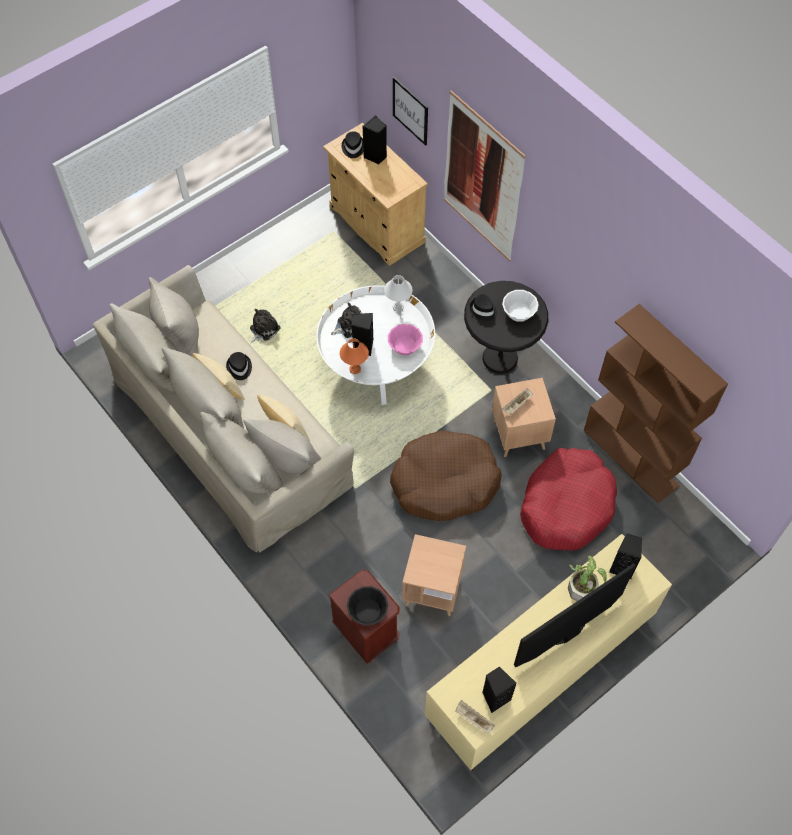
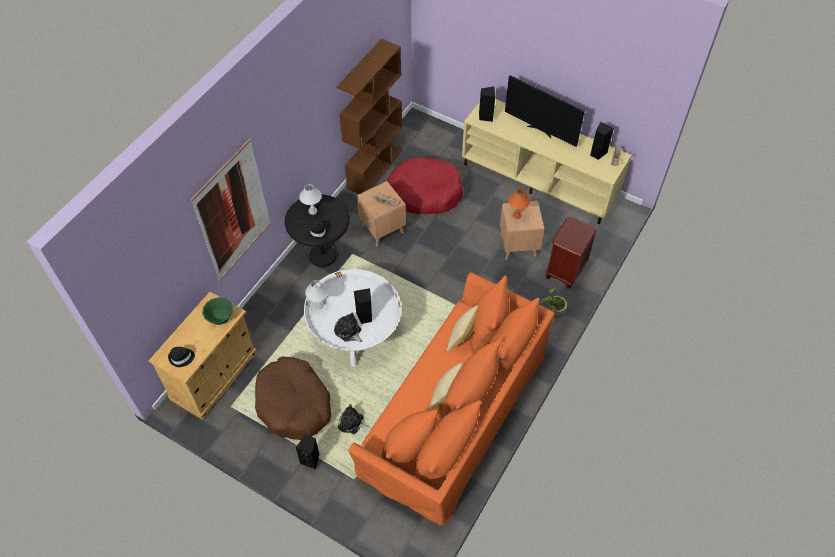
camera: 110 degrees left, 5 degrees down
beige sofa [93,265,354,552] -> orange sofa [349,272,555,526]
black hat [226,352,252,380] -> none
orange table lamp [340,338,369,374] -> orange table lamp moved to [508,189,530,219]
black bowl [347,586,388,625] -> none
black speaker [362,116,387,164] -> black speaker moved to [296,434,319,469]
pink bowl [388,324,423,355] -> none
brown dog bed [390,430,502,521] -> brown dog bed moved to [255,357,331,440]
picture [393,77,428,146] -> none
white bowl [502,290,539,322] -> white table lamp [299,184,322,215]
potted plant [568,556,607,601] -> potted plant moved to [541,288,567,318]
none -> green bowl [202,297,233,325]

